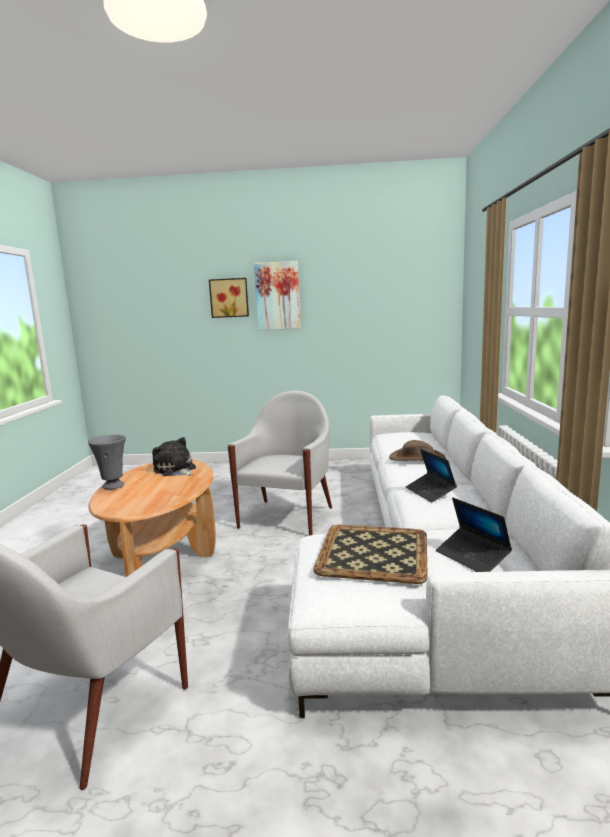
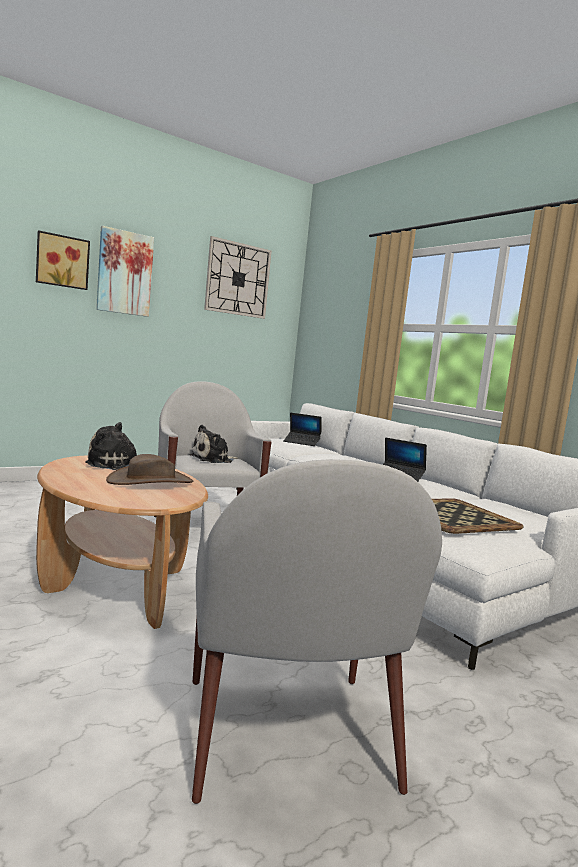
camera: 40 degrees left, 5 degrees down
grey vase [88,435,126,490] -> none
brown hat [389,440,446,461] -> brown hat moved to [106,454,193,485]
laptop [436,498,512,572] -> laptop moved to [283,413,322,446]
none -> plush toy [189,425,238,463]
none -> wall clock [204,236,271,319]

